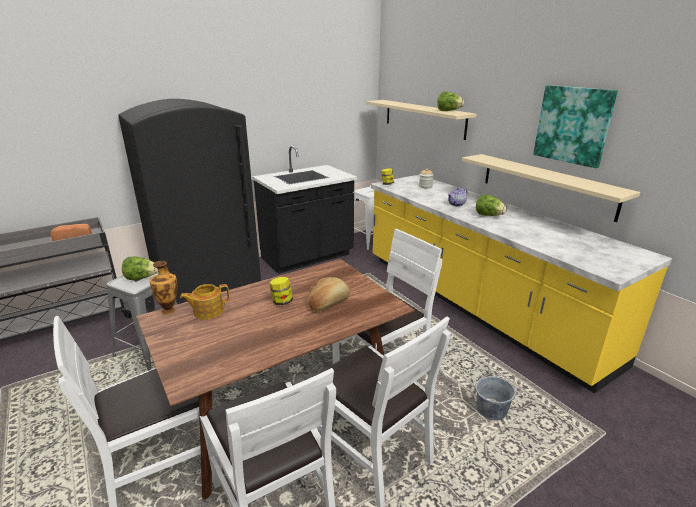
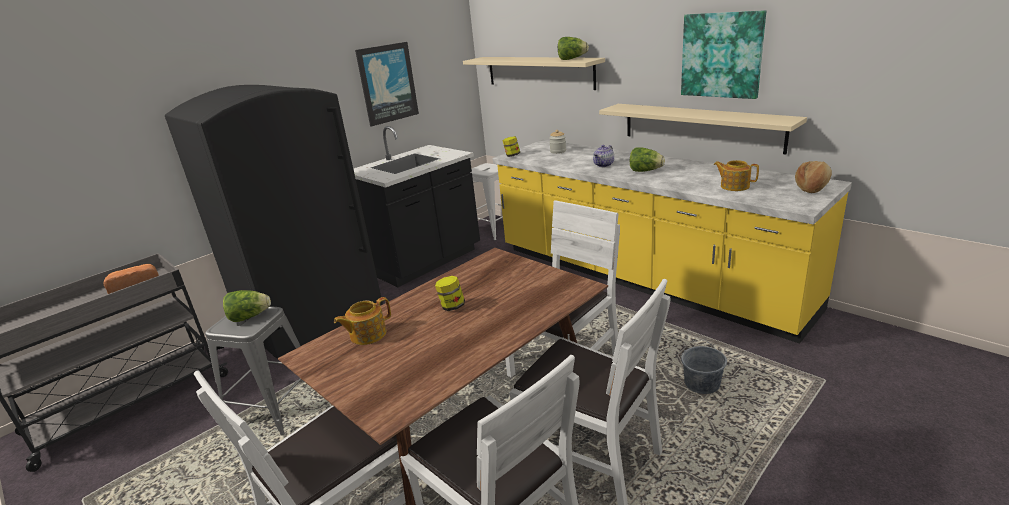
camera: 10 degrees left, 0 degrees up
vase [150,261,177,315] -> none
bread [309,277,351,311] -> bread moved to [795,161,832,193]
none -> picture [355,42,419,126]
none -> teapot [713,160,759,191]

